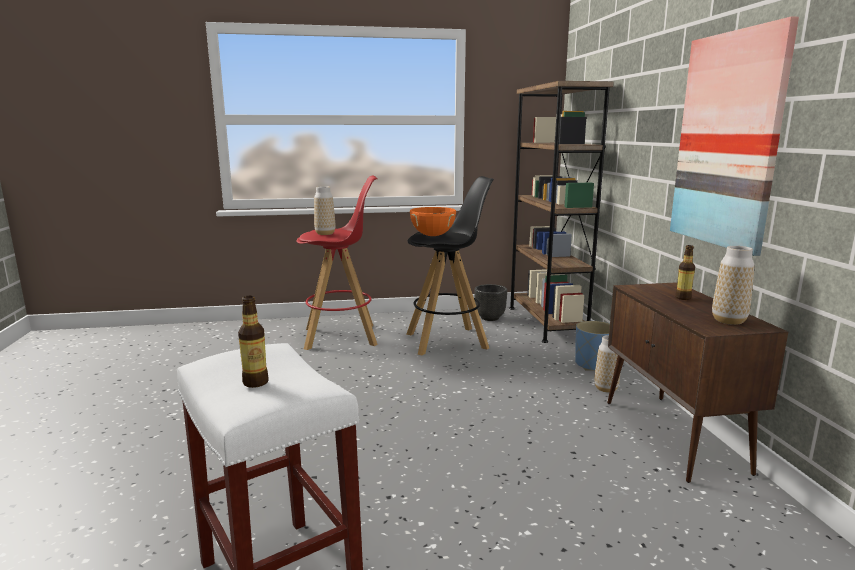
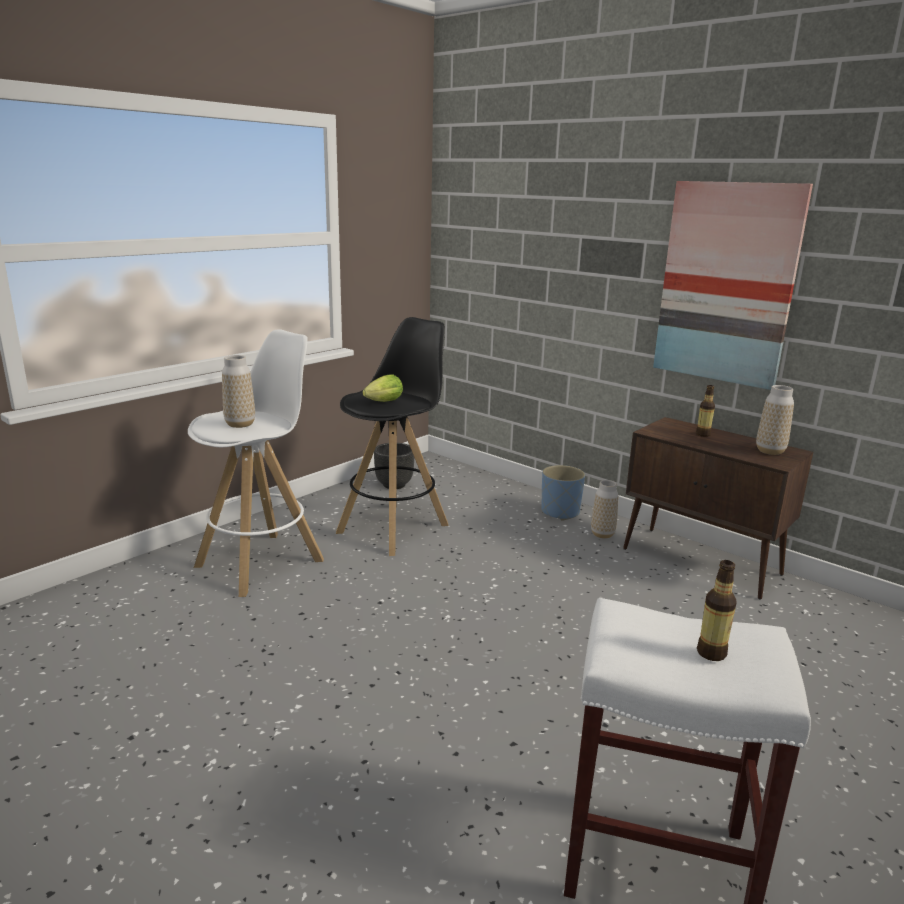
camera: 40 degrees left, 5 degrees up
red stool [296,175,378,350] -> white stool [188,329,324,597]
orange cooking pot [410,207,456,236] -> lettuce [363,374,403,402]
brown bookcase [509,81,614,343] -> none

